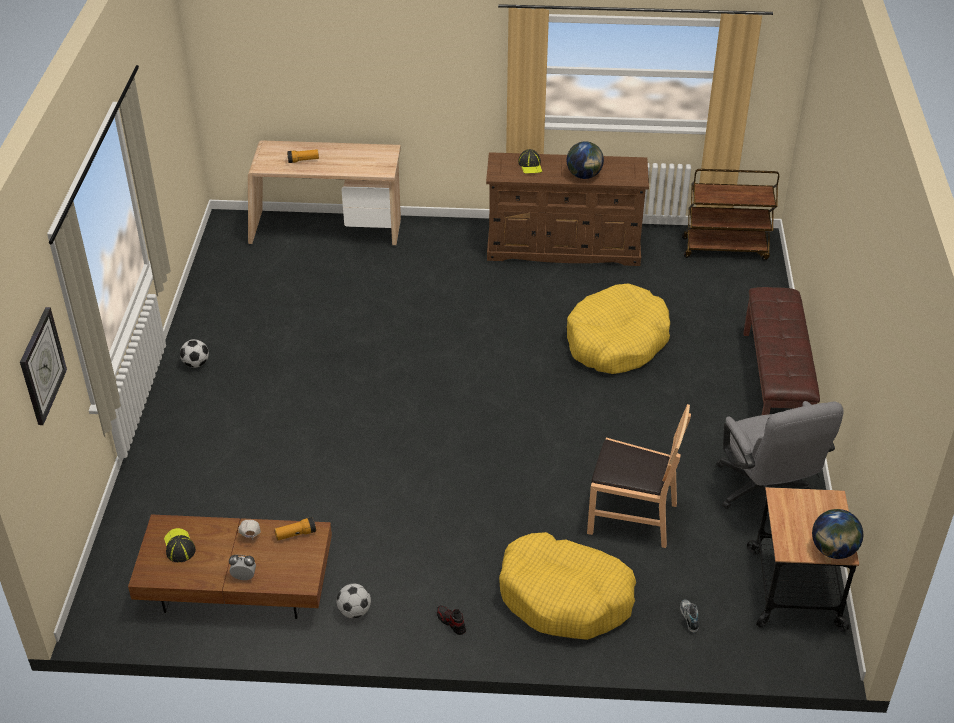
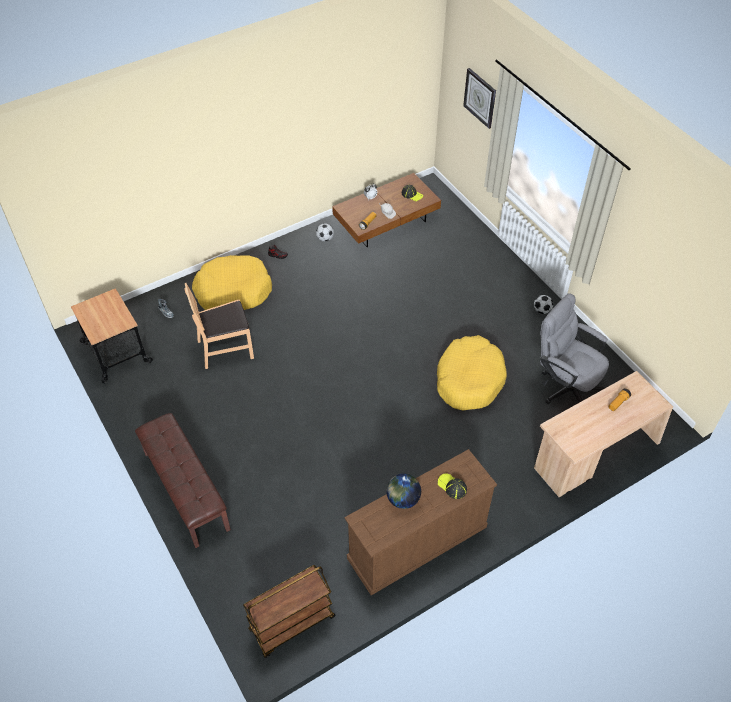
camera: 145 degrees right, 10 degrees up
yellow dog bed [567,284,670,374] -> yellow dog bed moved to [437,335,507,410]
grey office chair [716,401,844,509] -> grey office chair moved to [540,293,609,404]
globe [812,509,863,559] -> none

